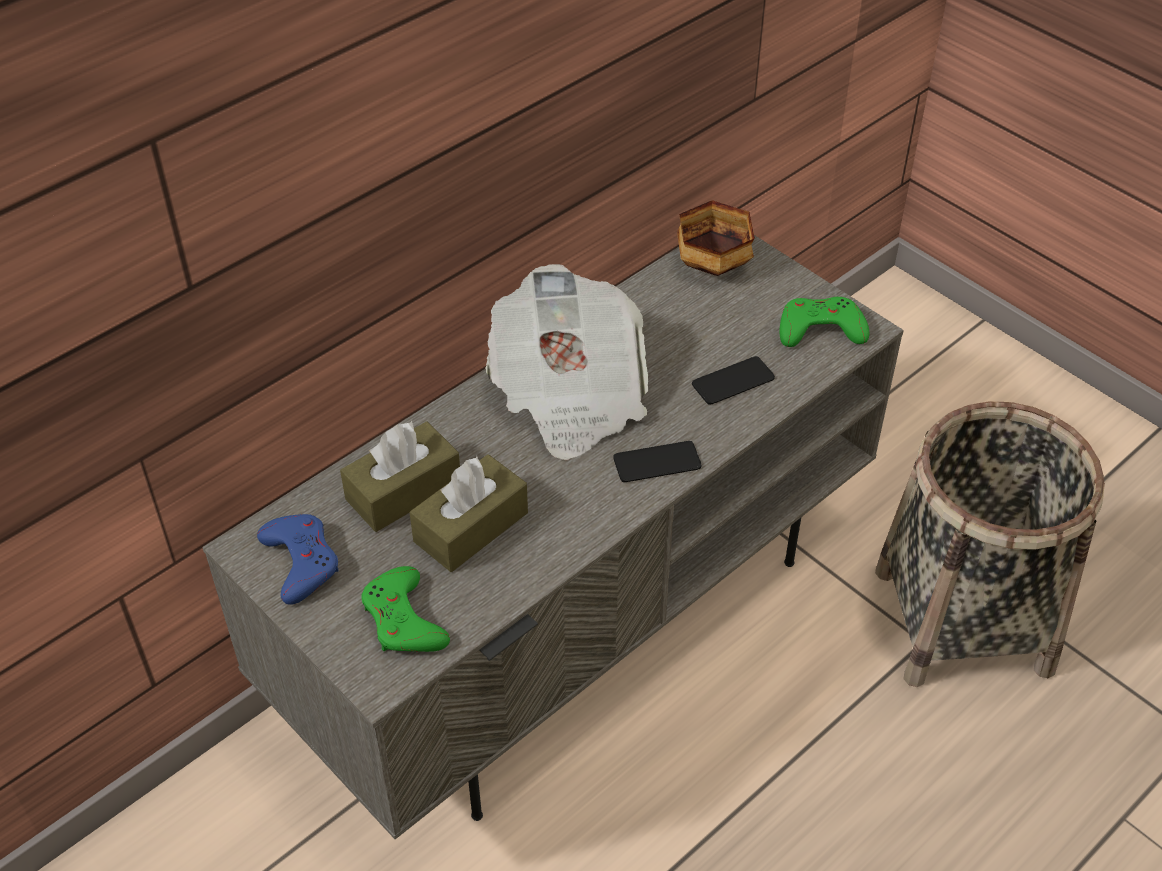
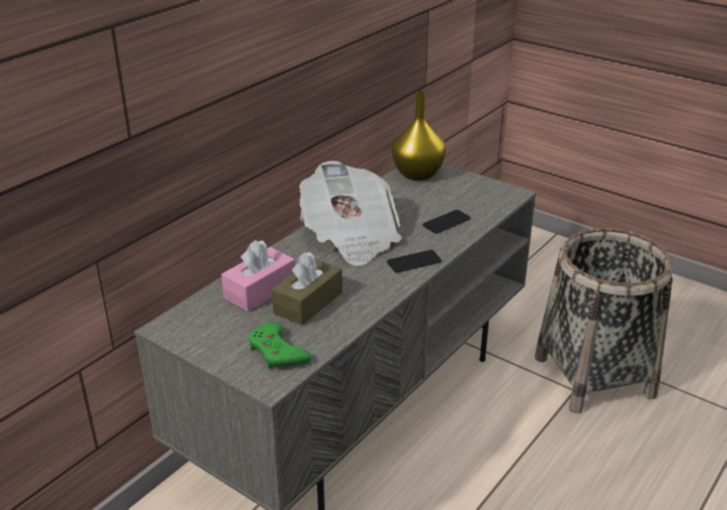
camera: 10 degrees left, 15 degrees down
blue game controller [257,514,338,605] -> none
brown tissue box [340,421,460,532] -> pink tissue box [221,240,295,312]
bowl [677,200,755,276] -> yellow vase [391,91,446,181]
green game controller [779,297,869,347] -> none

